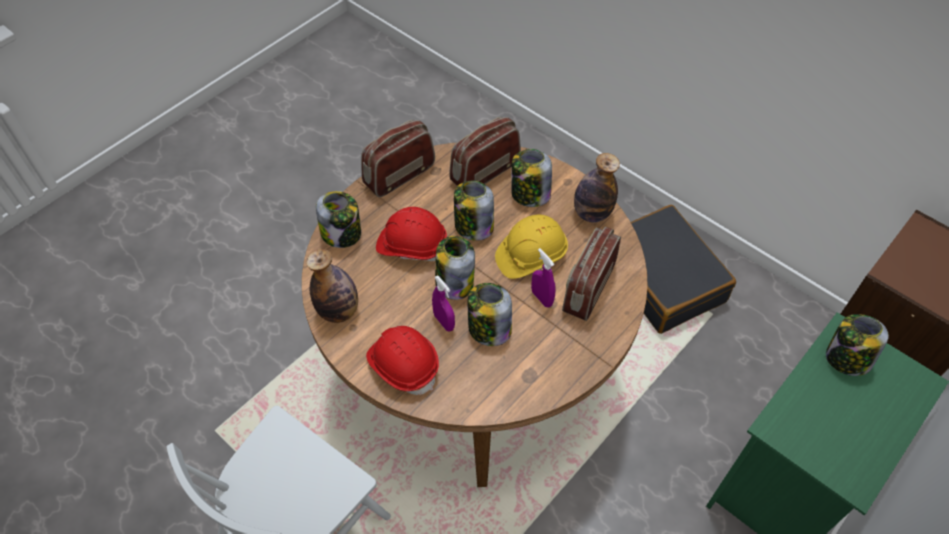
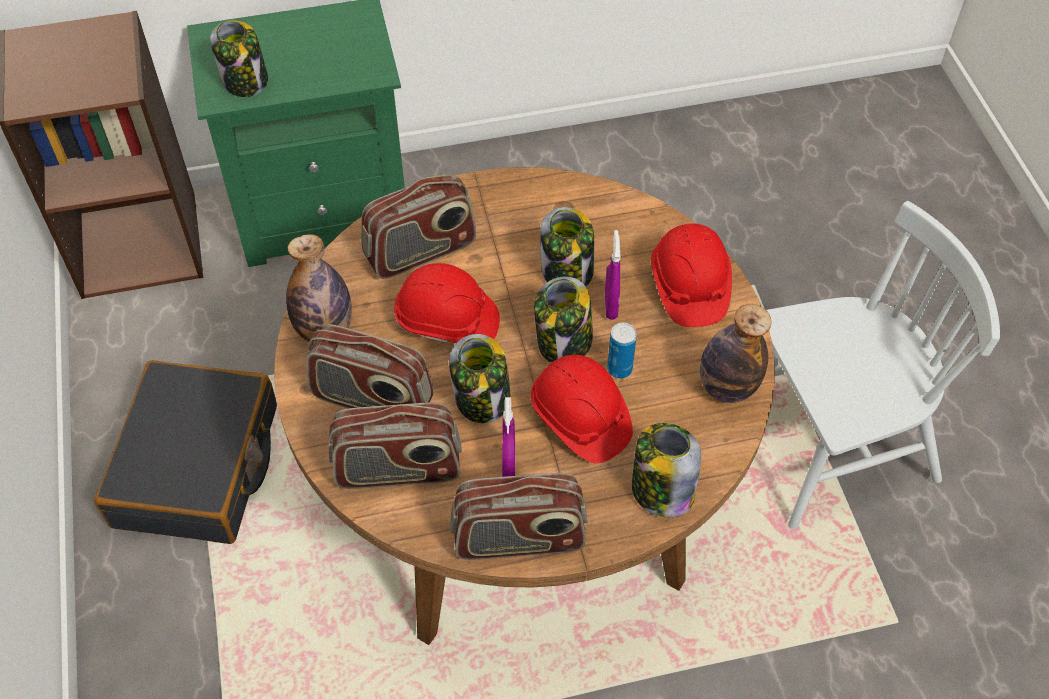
camera: 145 degrees left, 0 degrees up
yellow hard hat [495,215,568,279] -> red hard hat [394,263,500,343]
jar [511,149,552,207] -> radio [306,324,434,409]
purple spray bottle [531,248,556,307] -> purple spray bottle moved to [502,397,515,477]
none -> can [607,323,637,379]

